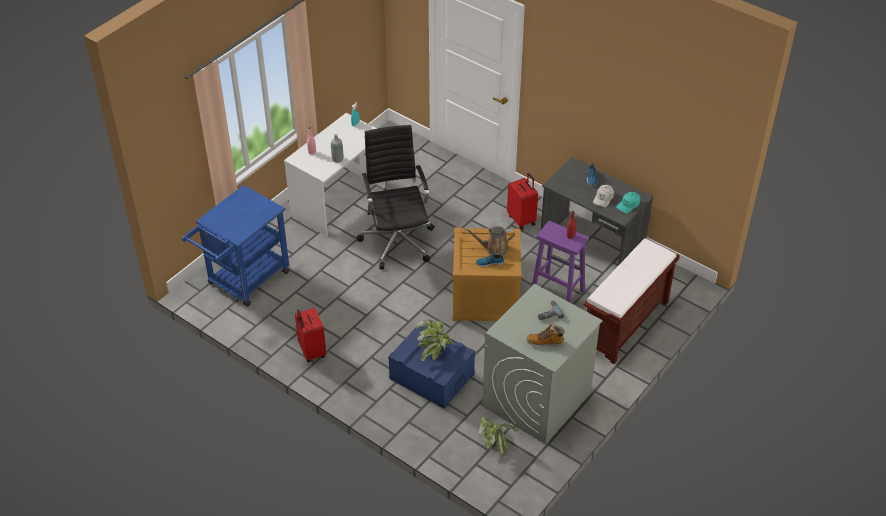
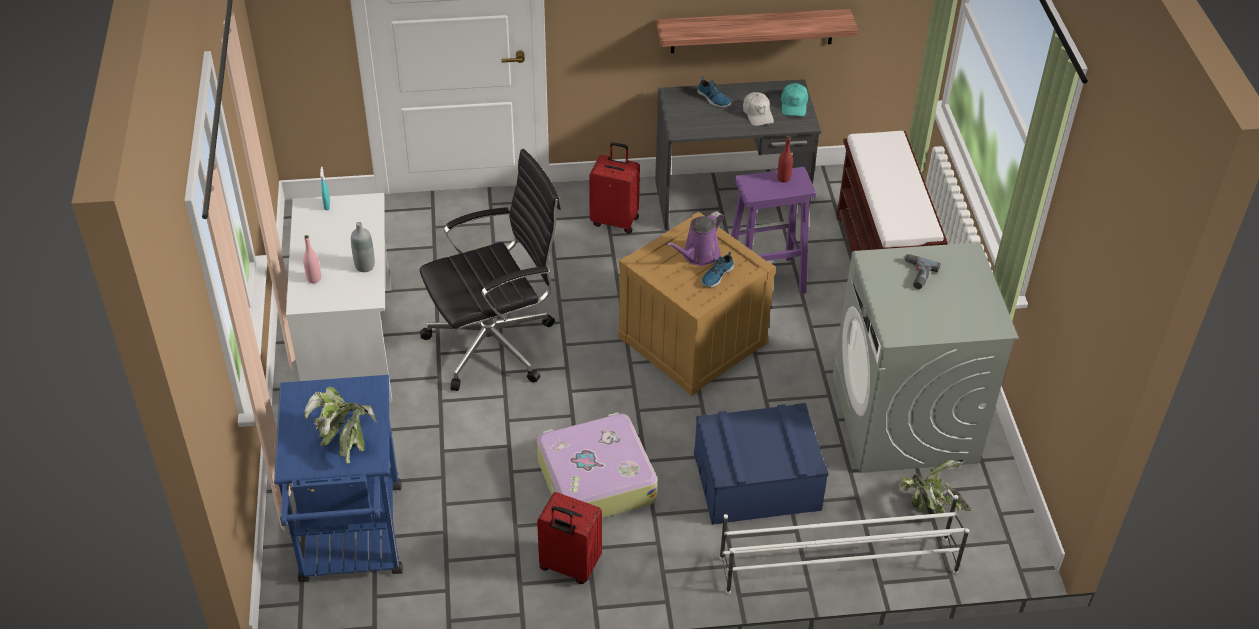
camera: 45 degrees left, 0 degrees up
black office chair [357,125,434,269] -> black office chair turned 120 degrees clockwise [420,149,561,391]
potted plant [416,319,454,361] -> potted plant moved to [304,387,377,463]
brown watering can [464,226,515,256] -> purple watering can [666,211,723,266]
boot [526,324,565,347] -> none
none -> suitcase [537,412,657,518]
none -> shelf [656,9,858,53]
none -> white shoe rack [719,495,969,594]

